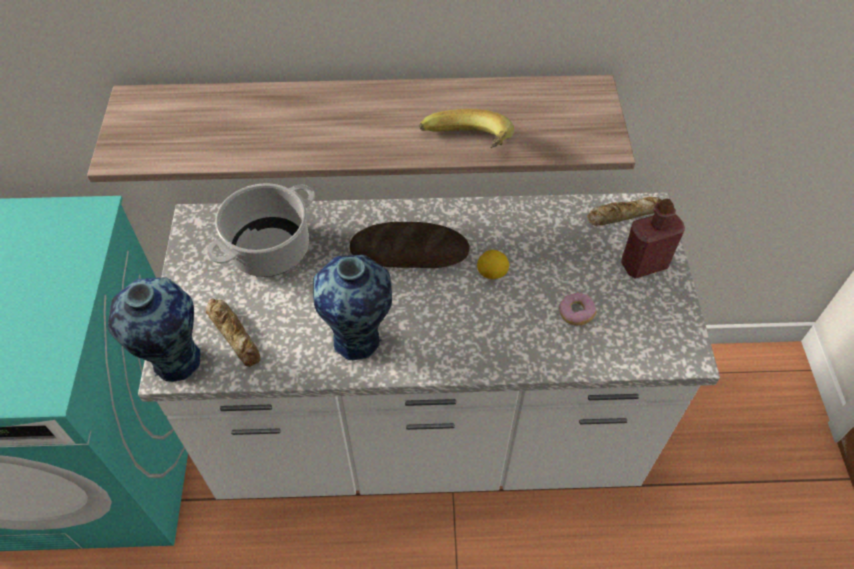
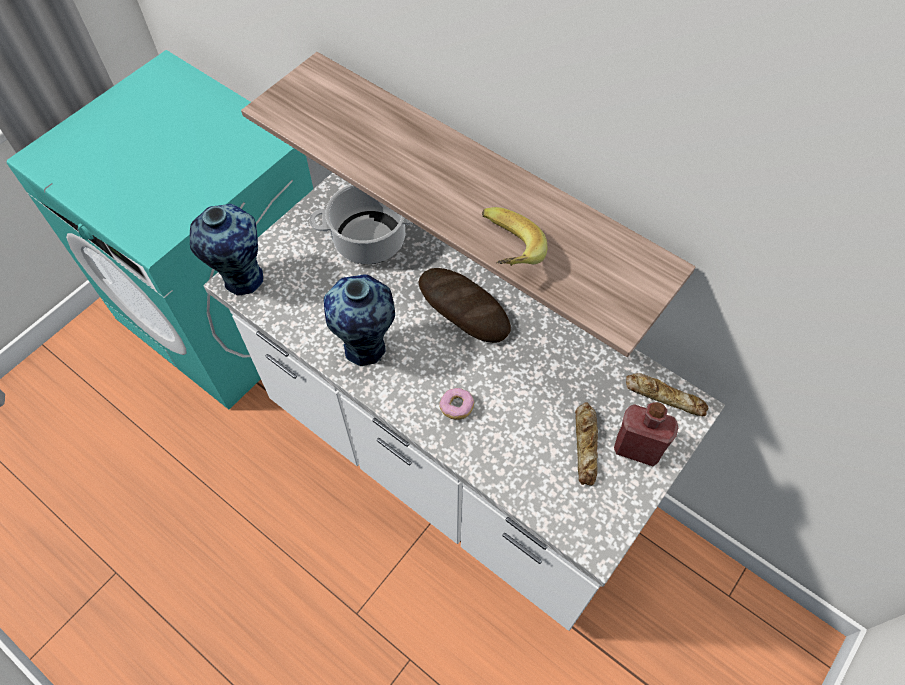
camera: 40 degrees right, 5 degrees up
bread [206,299,260,367] -> bread moved to [575,402,598,486]
lemon [477,250,509,279] -> none
donut [559,293,596,326] -> donut moved to [439,388,474,420]

